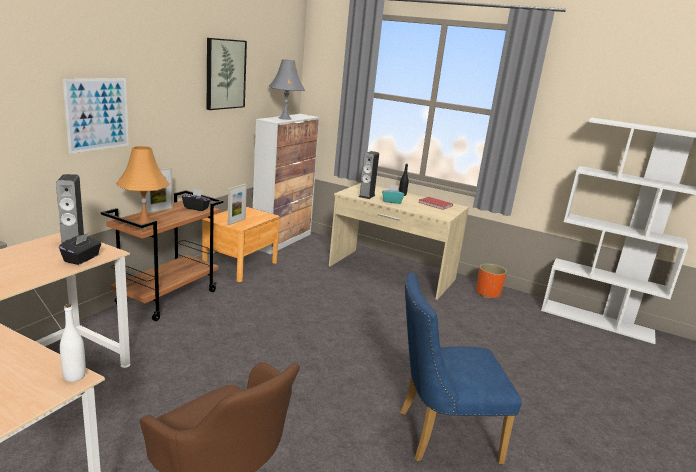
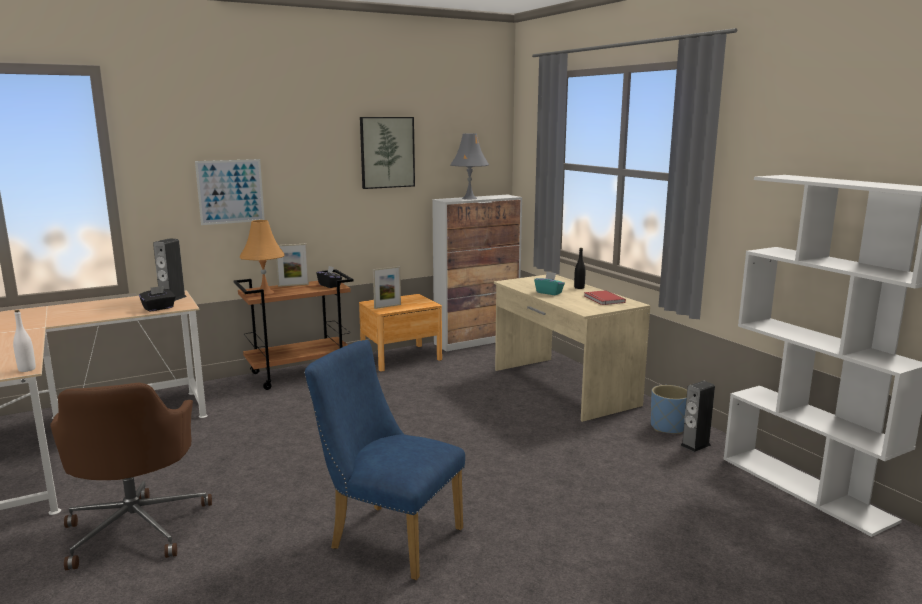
camera: 35 degrees right, 5 degrees down
speaker [359,151,379,199] -> speaker moved to [680,381,715,452]
orange planter [476,263,507,298] -> blue planter [651,385,687,434]

